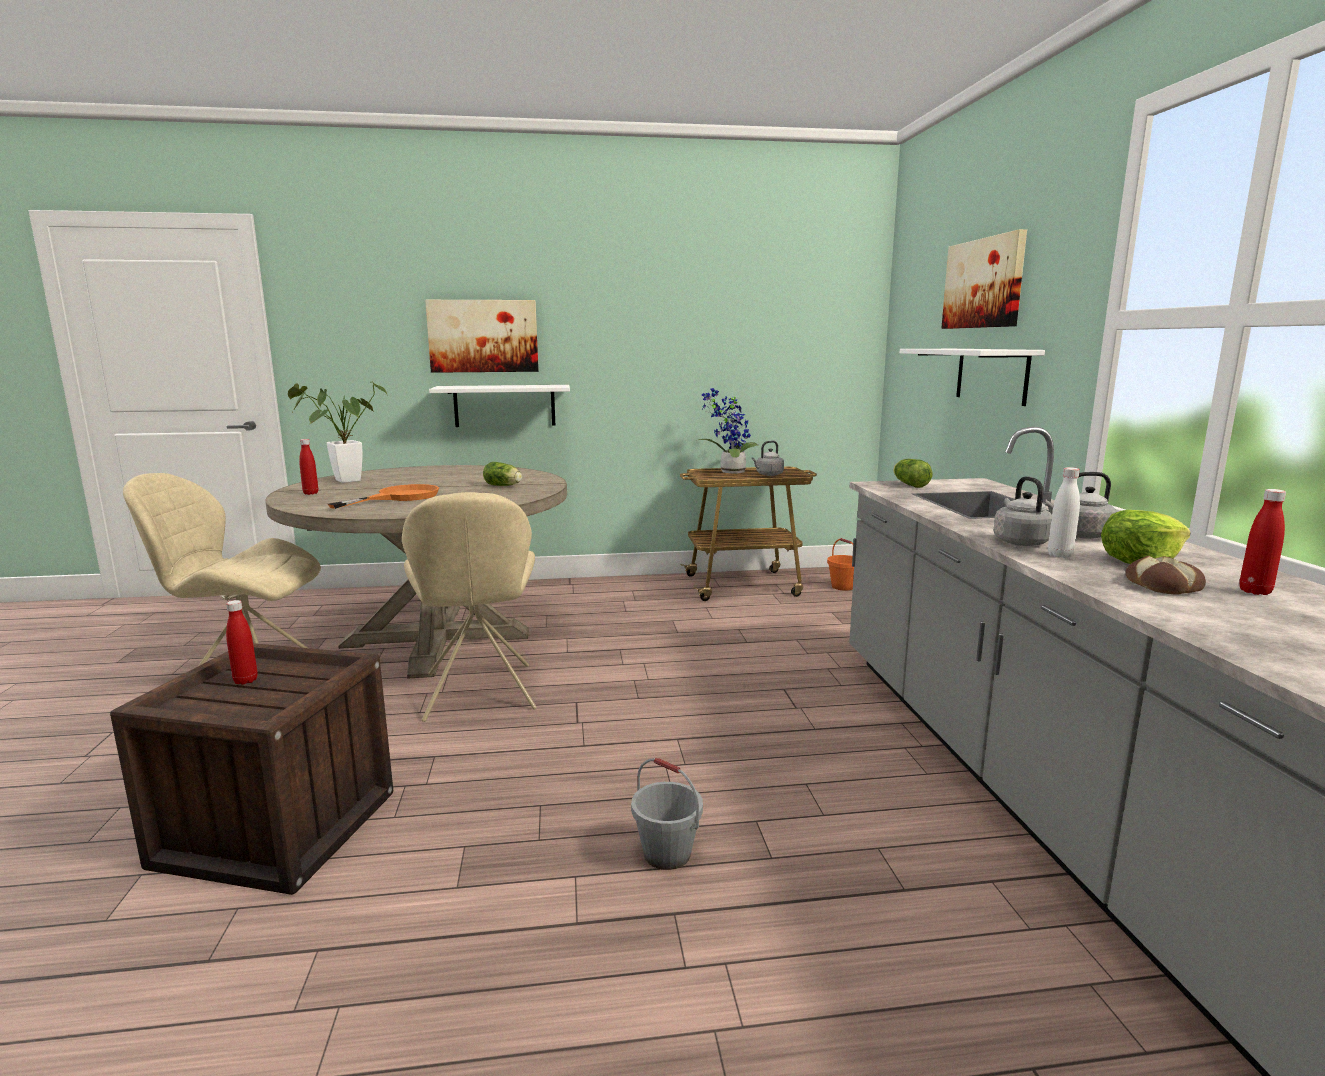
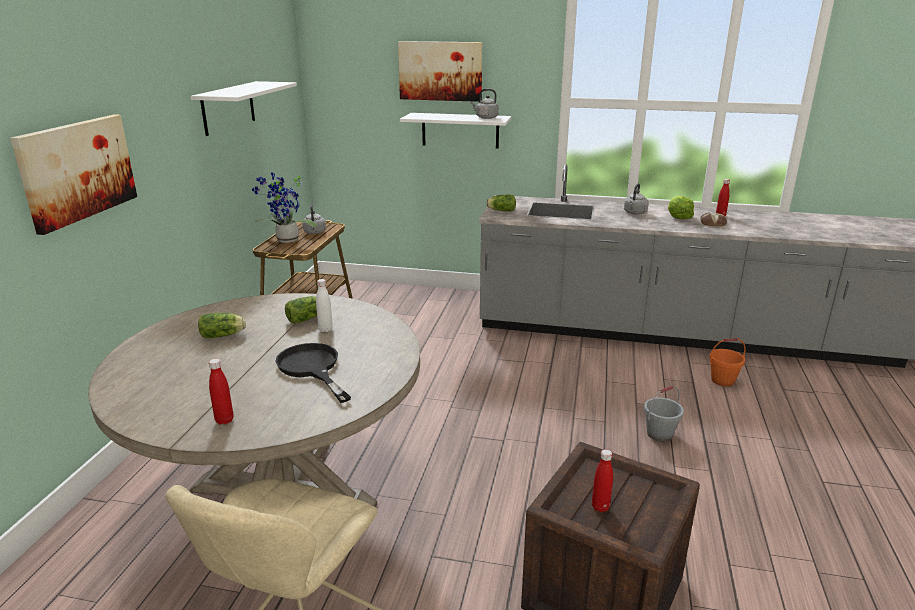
camera: 70 degrees left, 10 degrees up
potted plant [288,382,387,483] -> none
orange frying pan [328,484,439,509] -> black frying pan [275,343,351,403]
beige chair [402,492,537,722] -> none
white shelf [429,385,570,427] -> white shelf moved to [191,81,297,136]
orange bucket [827,538,854,591] -> orange bucket moved to [709,338,746,387]
grey kettle [994,476,1052,546] -> grey kettle moved to [471,89,499,119]
white bottle [1048,467,1080,558] -> white bottle moved to [316,279,333,332]
none -> lettuce [198,313,246,338]

